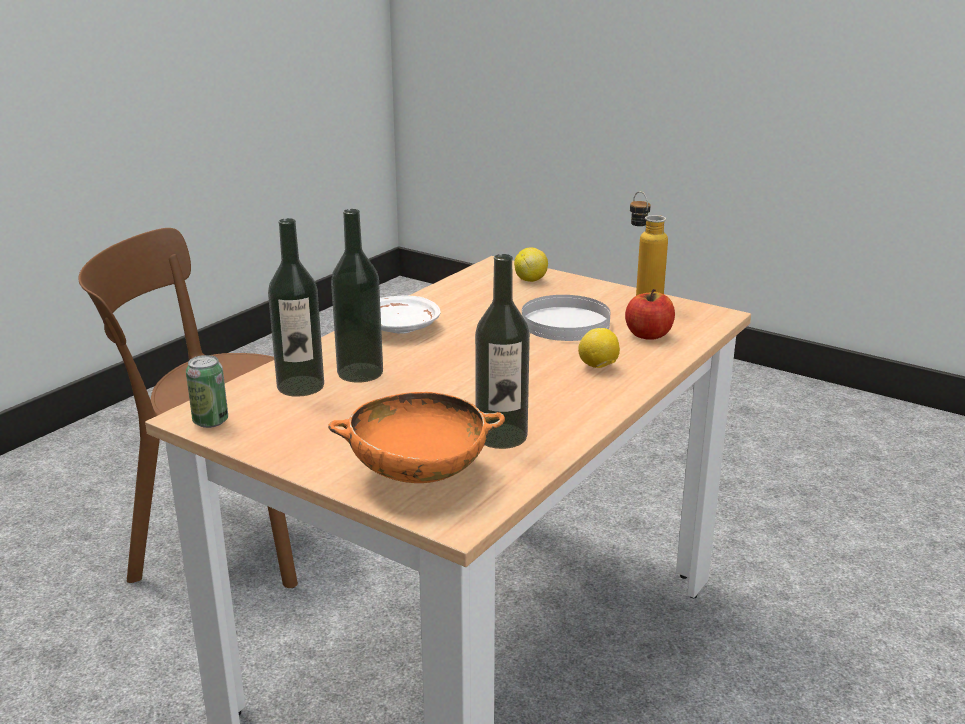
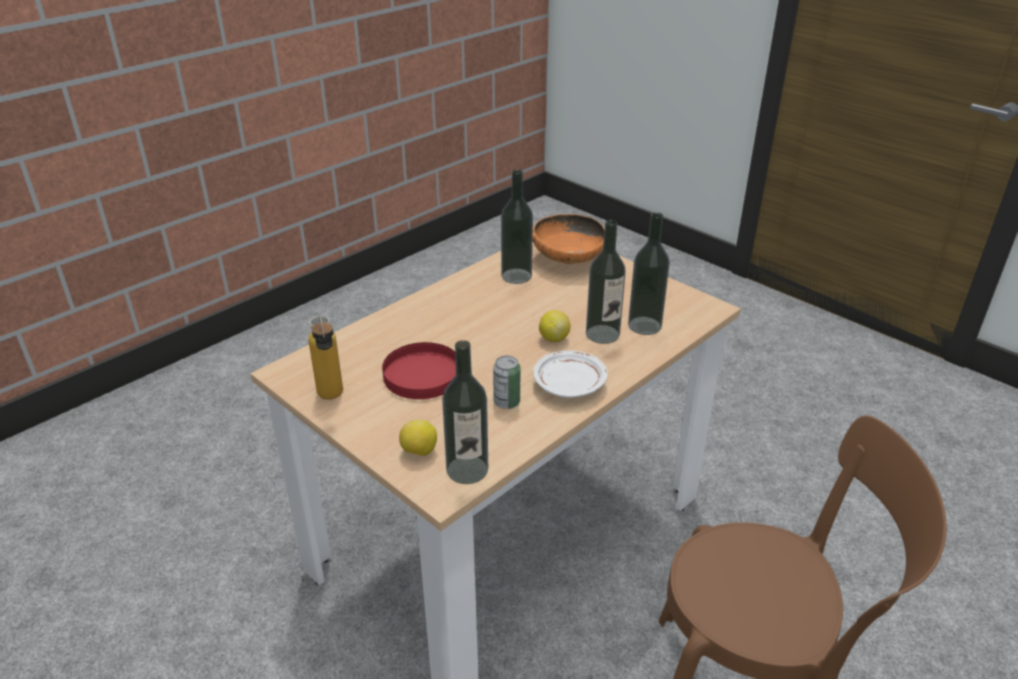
camera: 170 degrees left, 10 degrees up
can [186,355,228,428] -> can moved to [493,356,520,409]
white plate [522,295,610,341] -> red plate [382,342,456,399]
lemon [578,328,620,368] -> lemon moved to [539,310,571,342]
apple [625,289,675,340] -> none
none -> bottle [442,340,488,484]

